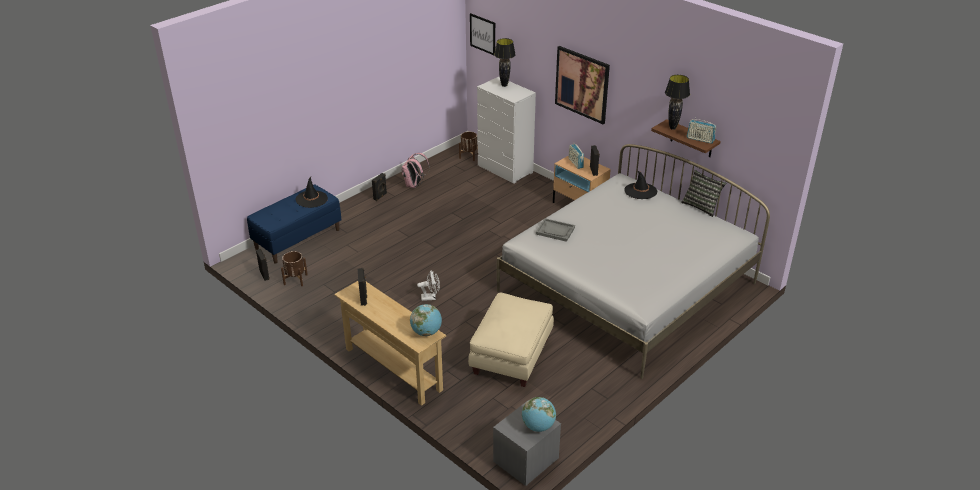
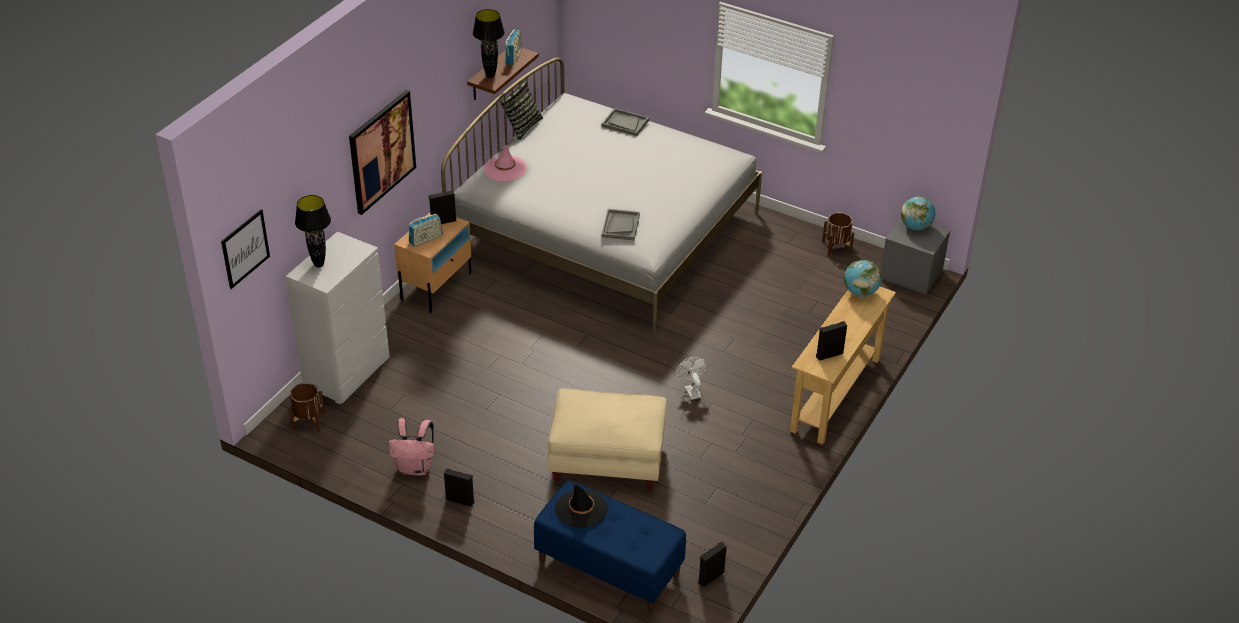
camera: 105 degrees left, 5 degrees up
brown planter [281,251,308,286] -> brown planter moved to [822,212,854,256]
beige ottoman [468,293,554,387] -> beige ottoman moved to [547,389,667,489]
black hat [624,171,657,199] -> pink hat [484,146,527,182]
none -> grey tray [602,108,649,136]

